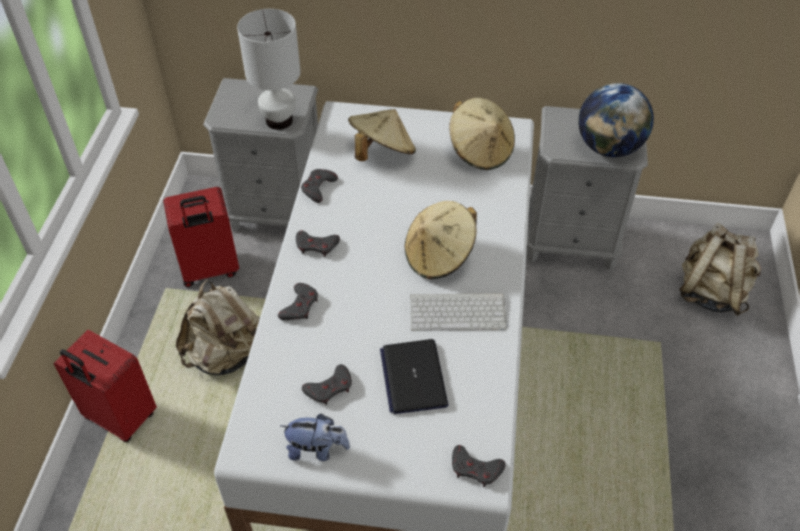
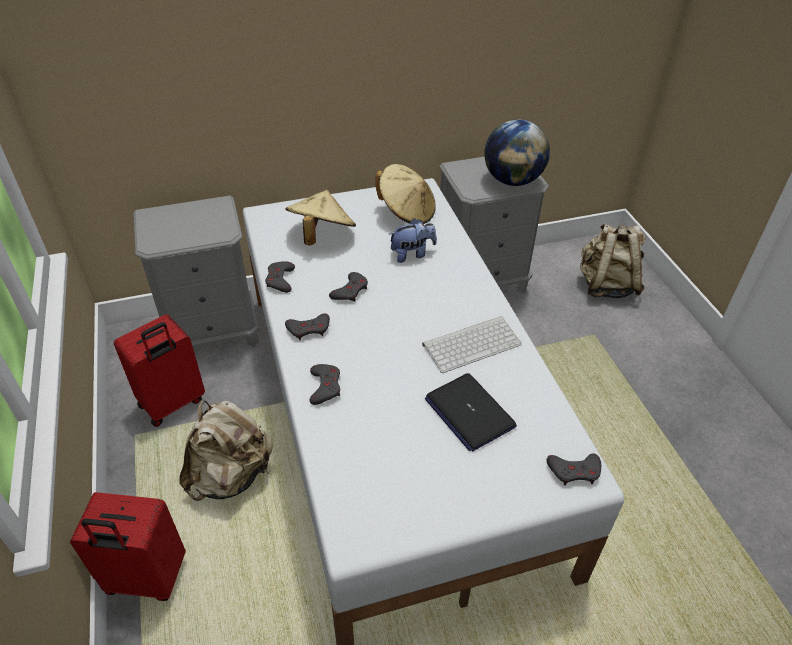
camera: 25 degrees left, 5 degrees down
white table lamp [237,9,301,130] -> none
plush toy [280,414,350,461] -> plush toy moved to [389,218,437,263]
grey game controller [302,364,352,405] -> grey game controller moved to [329,272,368,302]
beige hat [405,201,477,279] -> none

